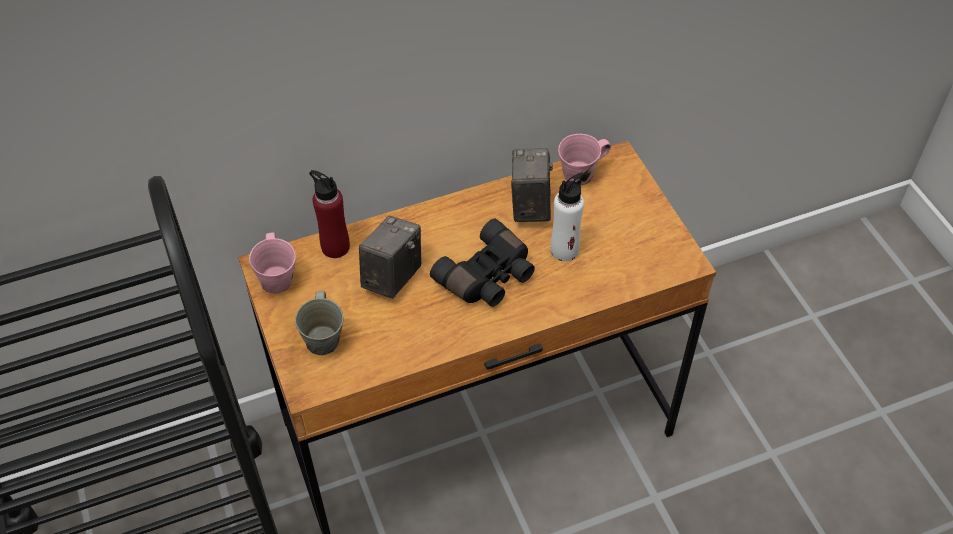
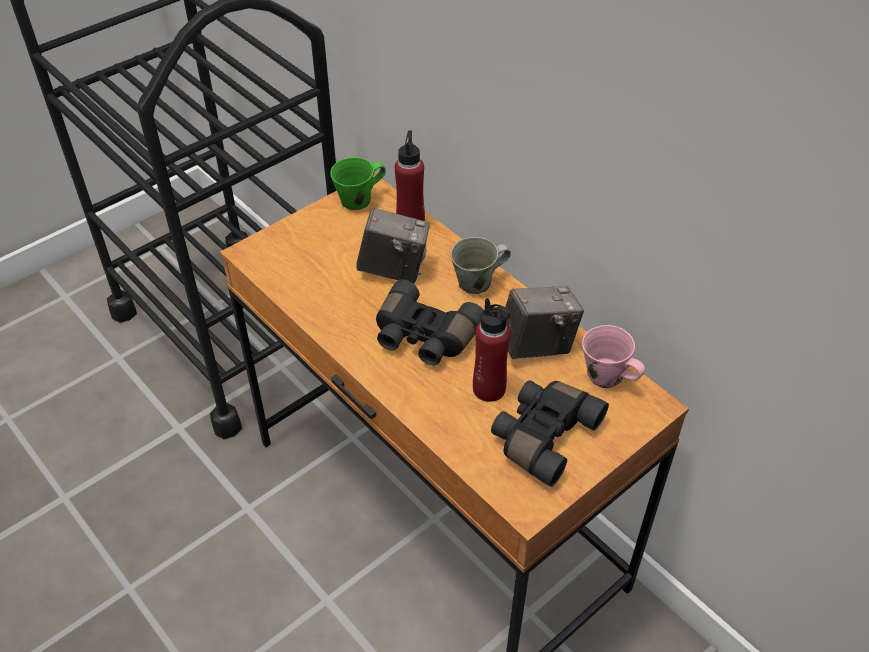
camera: 70 degrees right, 5 degrees down
pink mug [249,232,296,294] -> green mug [331,157,386,210]
grey mug [295,291,343,355] -> grey mug moved to [451,237,511,294]
white bottle [550,172,585,262] -> red bottle [473,298,511,402]
none -> black binoculars [491,380,609,487]

